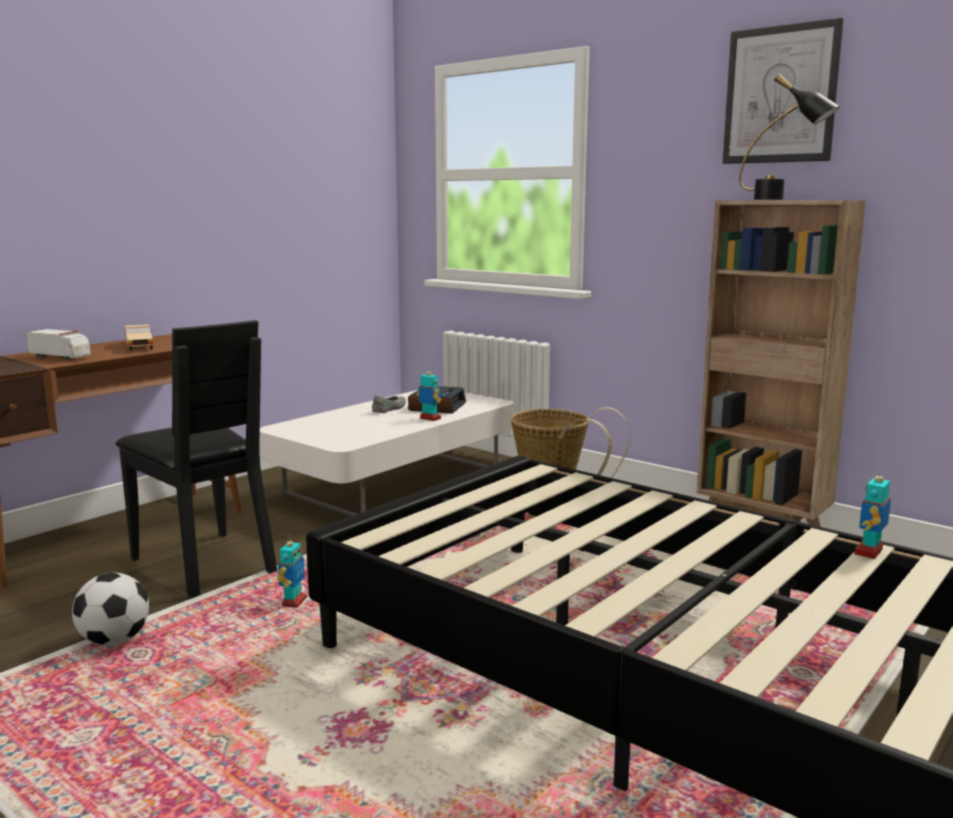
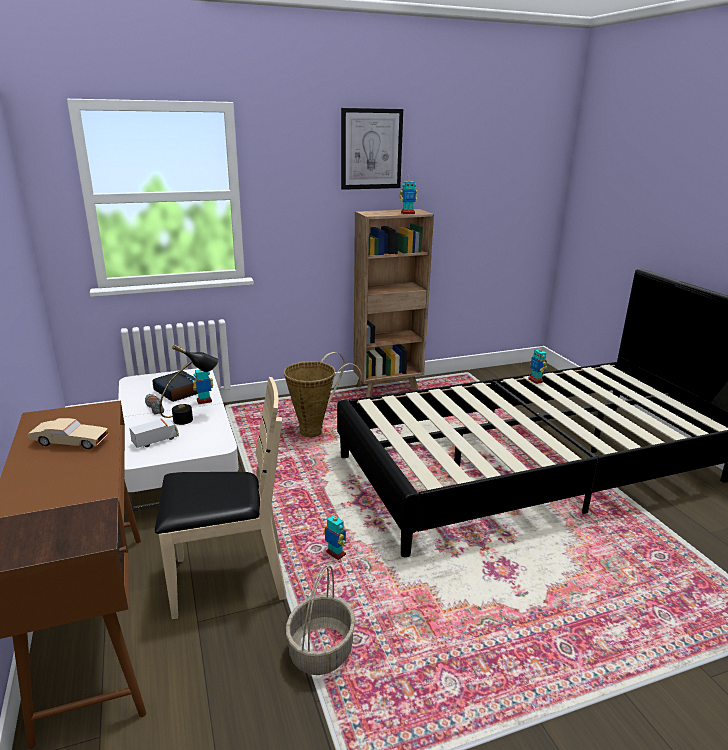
camera: 60 degrees left, 10 degrees up
toy truck [26,329,91,360] -> toy truck moved to [130,419,179,448]
football [72,572,149,646] -> basket [286,565,355,675]
black chair [115,320,278,598] -> beige chair [155,377,286,619]
black table lamp [739,74,840,200] -> black table lamp moved to [159,344,219,425]
none -> toy robot [399,177,417,214]

